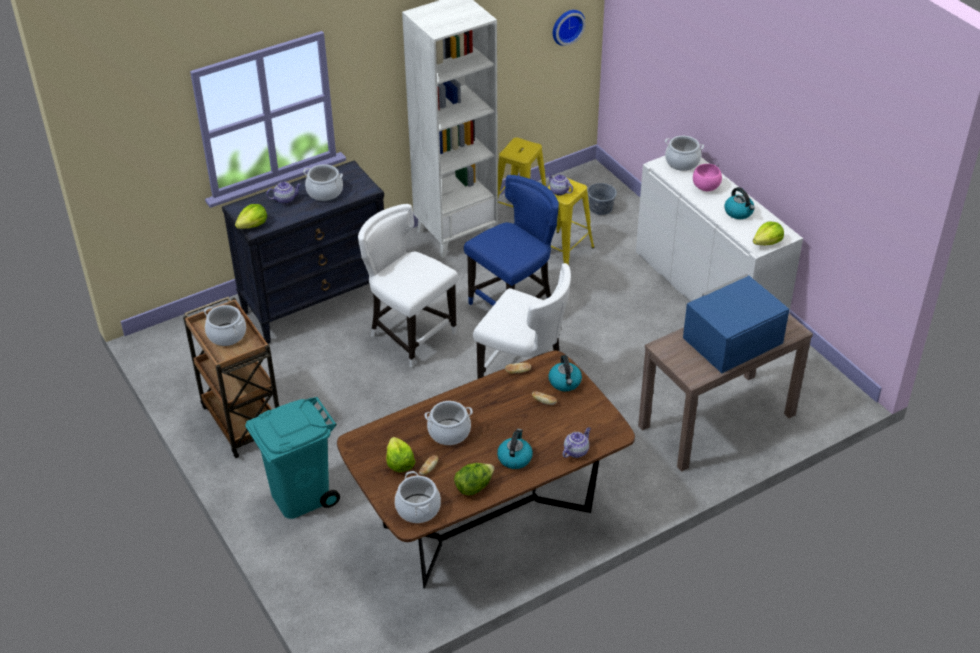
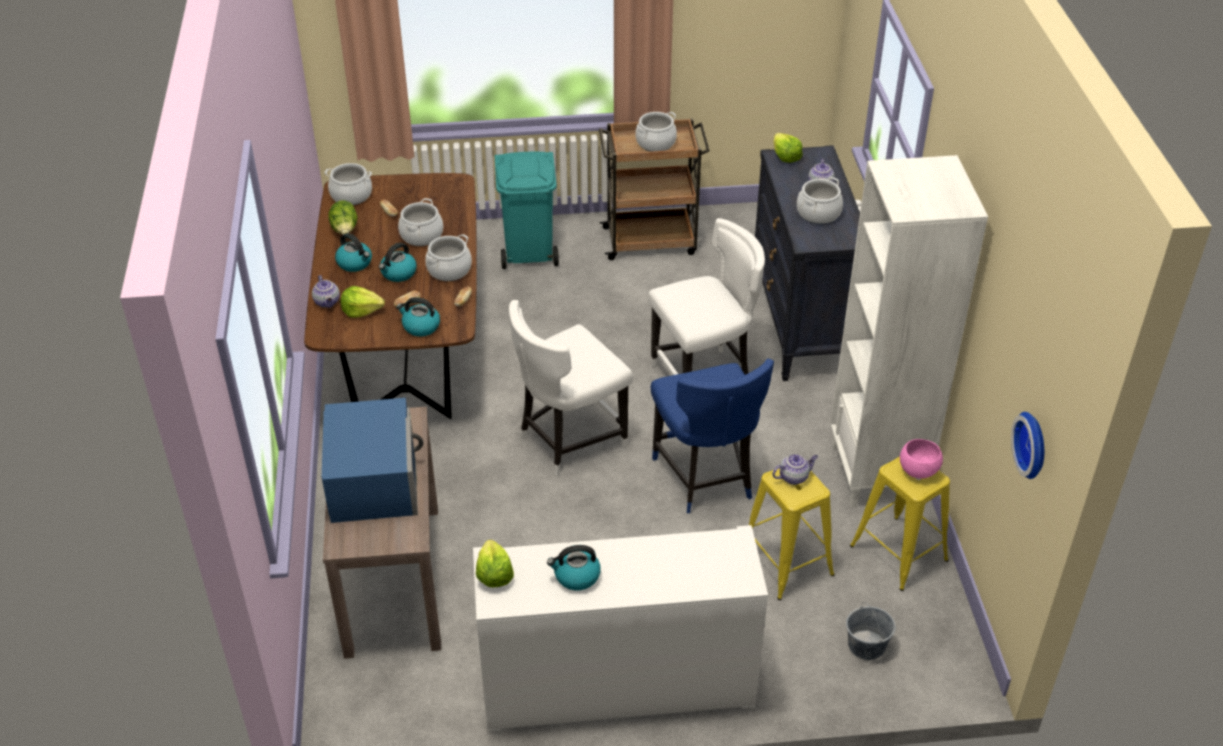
camera: 115 degrees right, 0 degrees up
lettuce [386,437,415,472] -> lettuce moved to [340,286,385,318]
cooking pot [665,136,704,171] -> cooking pot moved to [425,234,472,281]
pink bowl [693,164,722,191] -> pink bowl moved to [900,439,943,479]
none -> kettle [379,242,417,282]

